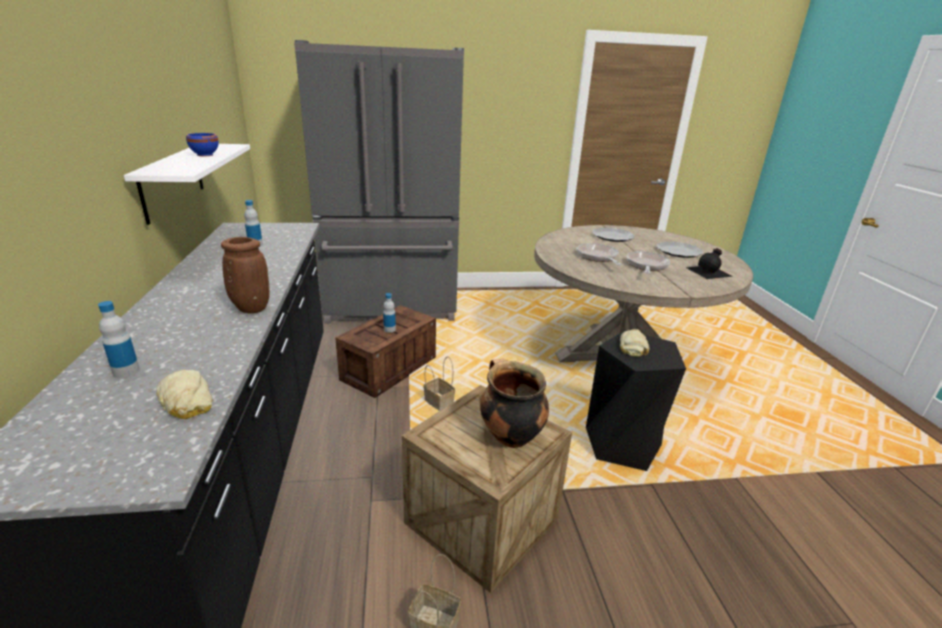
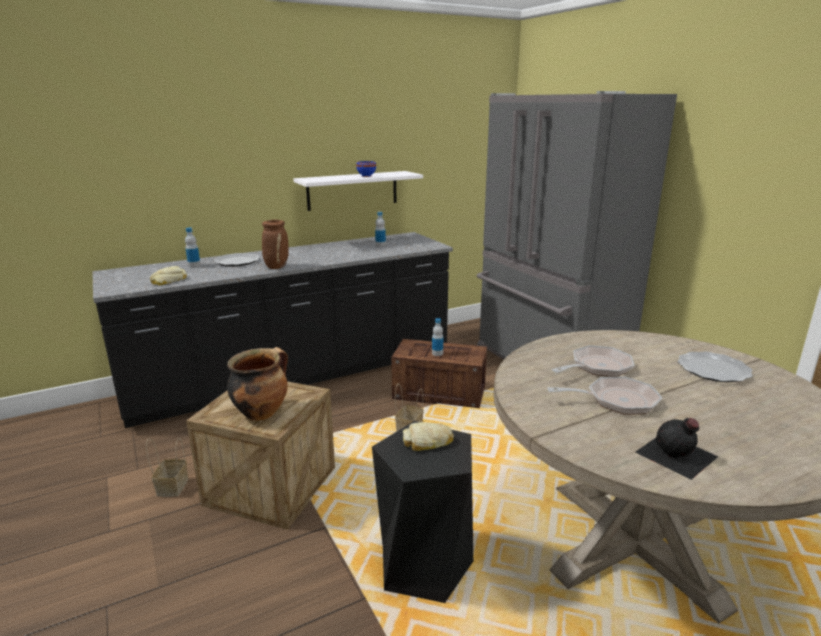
camera: 70 degrees right, 5 degrees down
plate [657,241,703,258] -> plate moved to [213,253,260,267]

